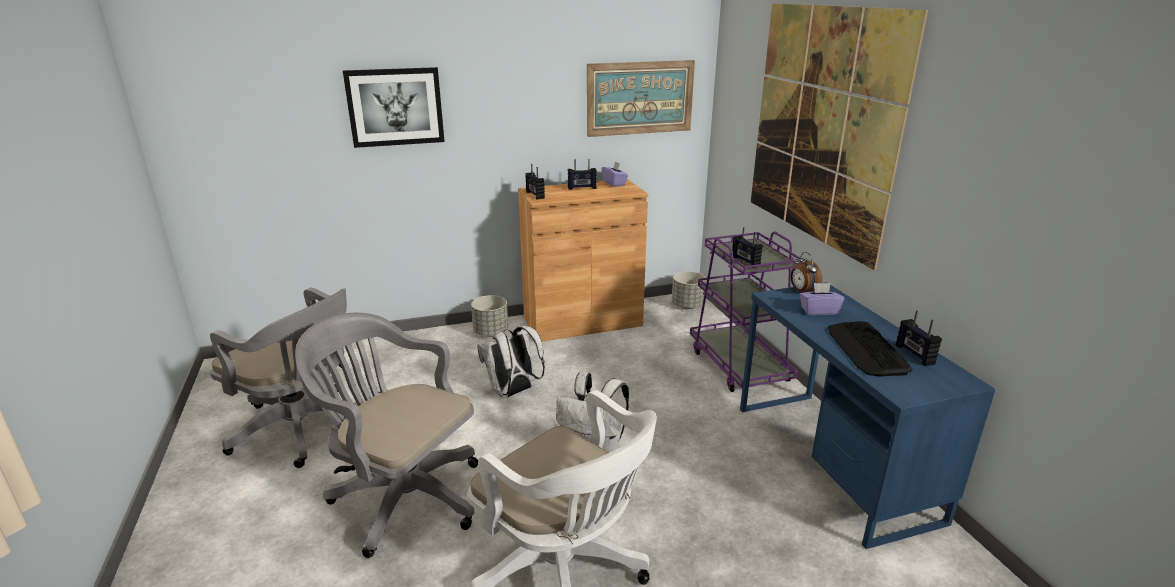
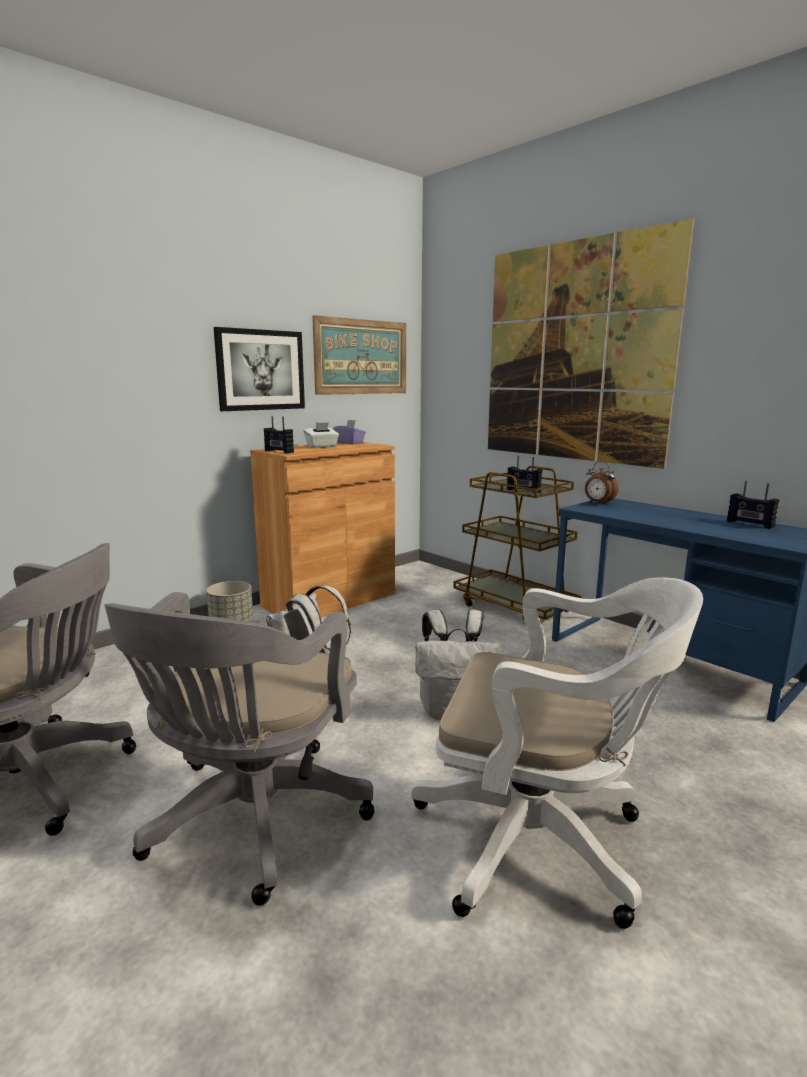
camera: 25 degrees left, 10 degrees down
grey office chair [295,313,478,558] -> grey office chair turned 75 degrees counterclockwise [105,592,374,905]
picture [343,67,445,148] -> picture moved to [214,327,305,411]
radio [568,159,597,190] -> white tissue box [304,422,339,448]
grey planter [672,271,706,309] -> none
purple cart [690,231,803,392] -> brown cart [453,466,582,620]
purple tissue box [799,283,845,315] -> none
keyboard [828,321,913,377] -> none

